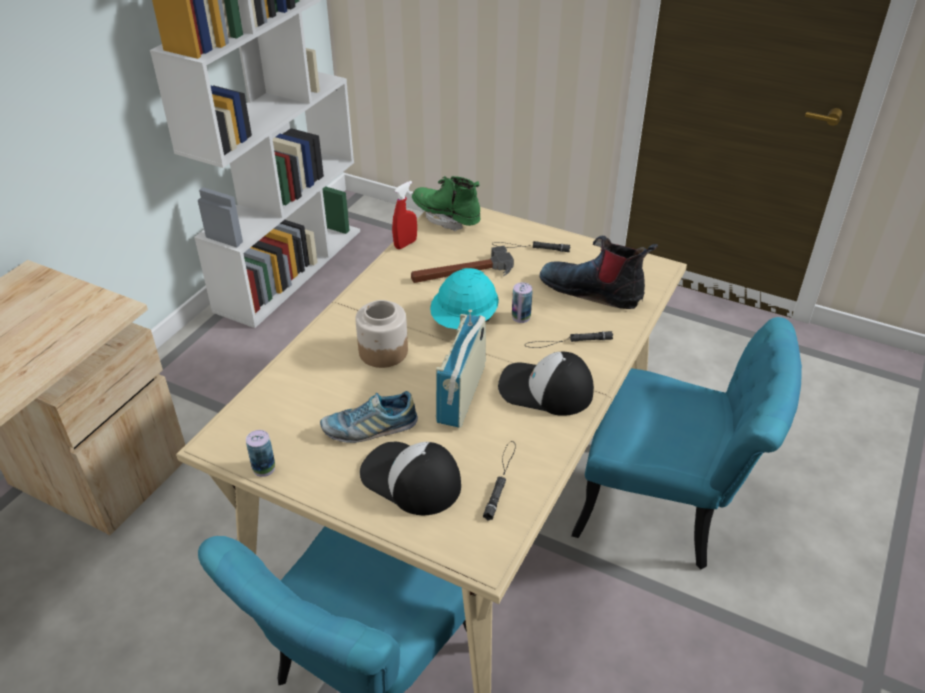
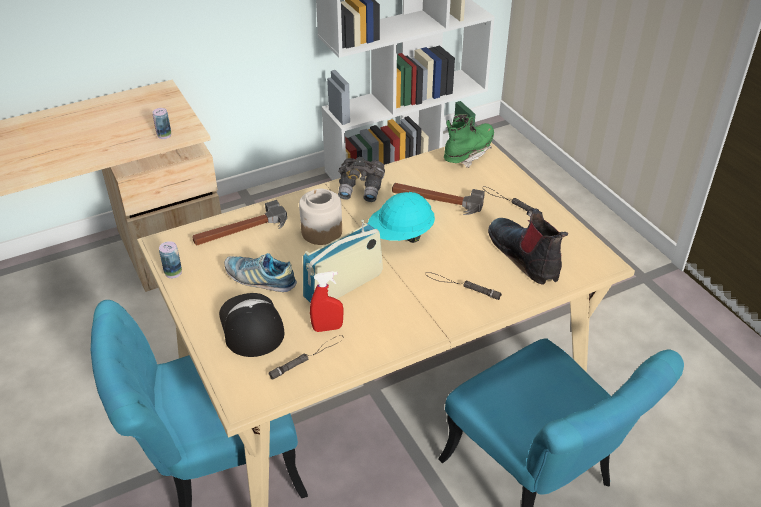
camera: 35 degrees right, 0 degrees up
red spray bottle [392,181,417,249] -> red spray bottle moved to [310,271,344,332]
green boot [412,176,480,231] -> green boot turned 60 degrees clockwise [444,114,494,168]
cap [498,352,594,416] -> none
can [512,282,533,323] -> can moved to [152,108,171,139]
none -> hammer [192,200,287,245]
none -> grey binoculars [338,157,385,202]

